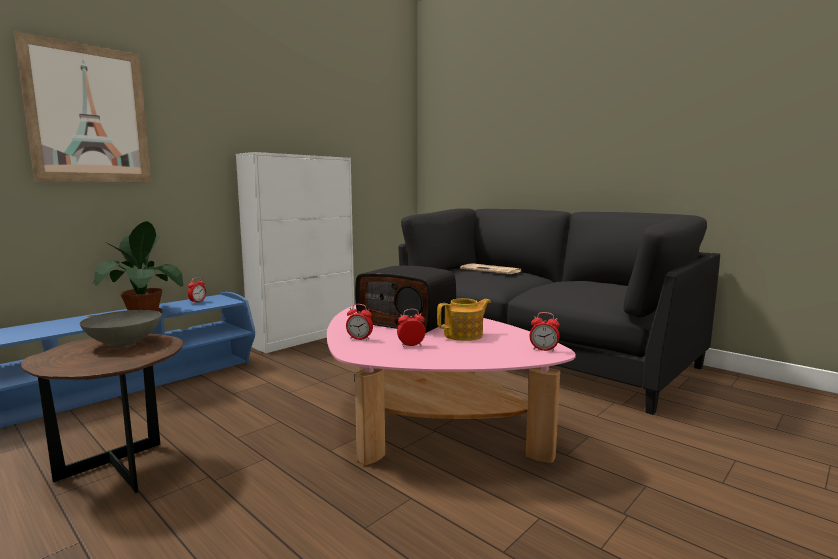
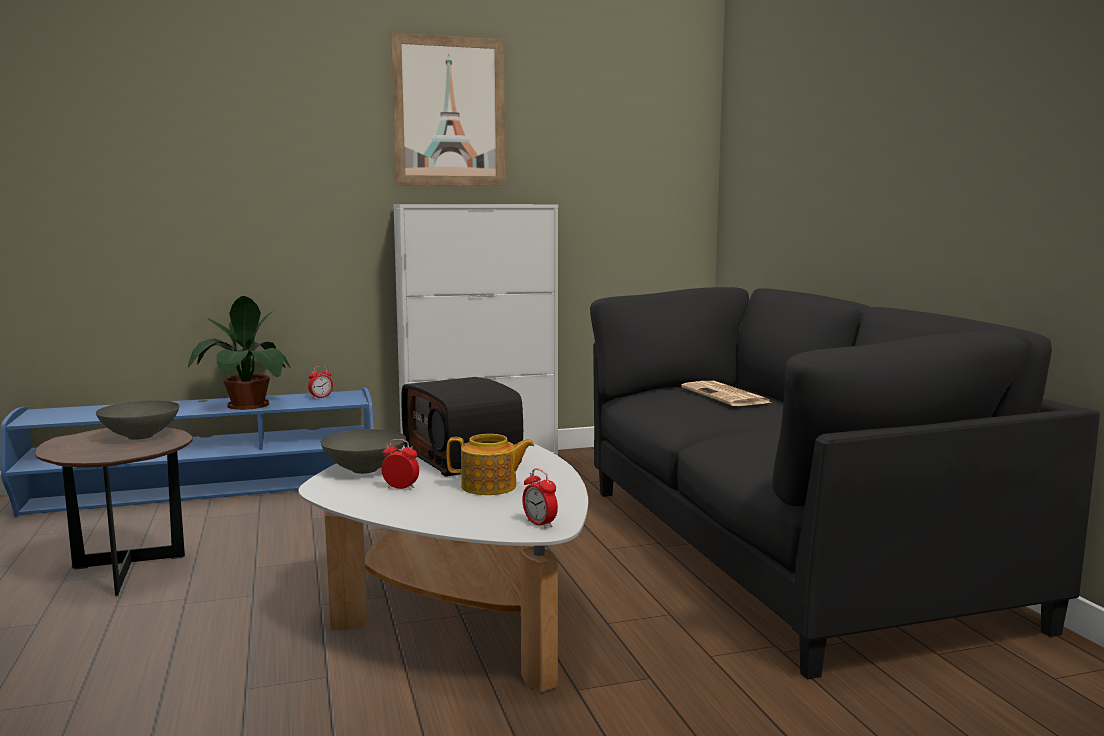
camera: 30 degrees right, 0 degrees up
picture [14,32,151,182] -> picture moved to [391,33,505,186]
pink coffee table [327,305,576,465] -> white coffee table [298,439,588,692]
alarm clock [346,304,373,340] -> grey bowl [320,429,406,474]

